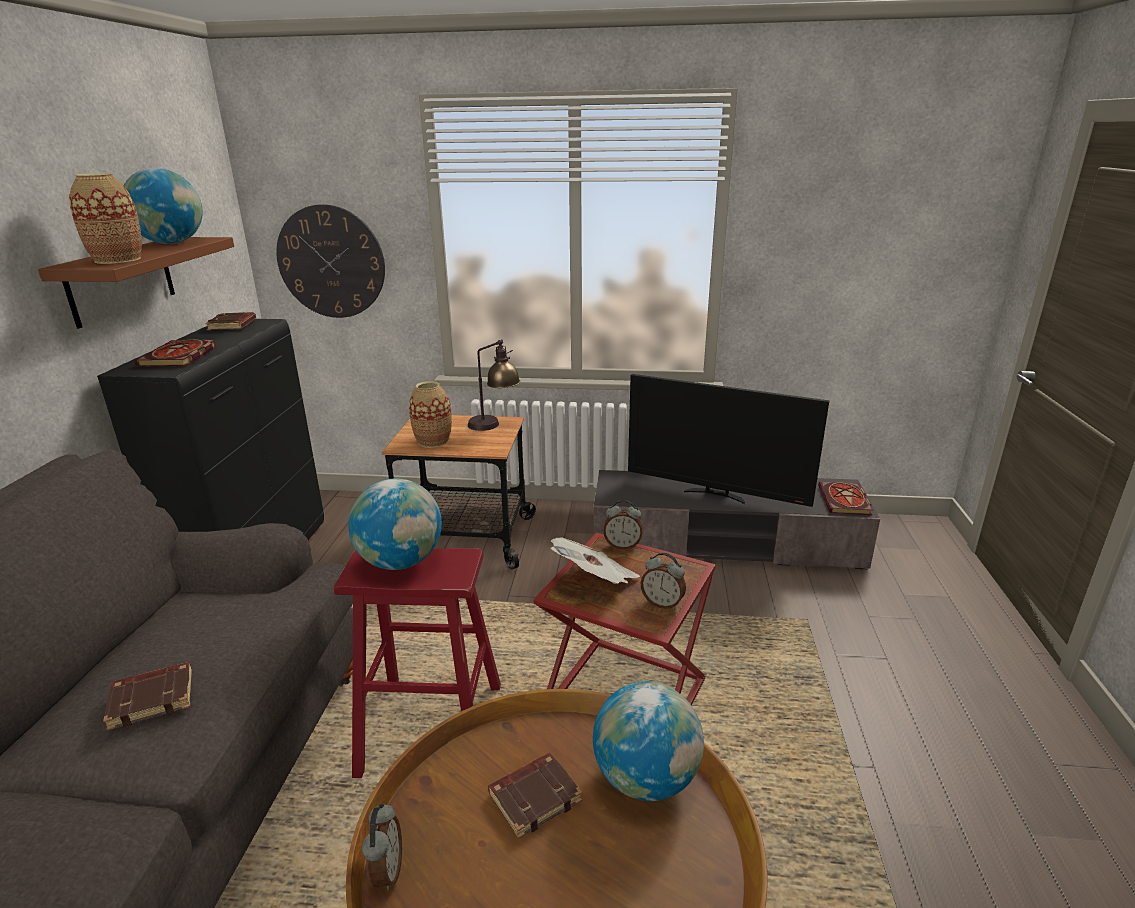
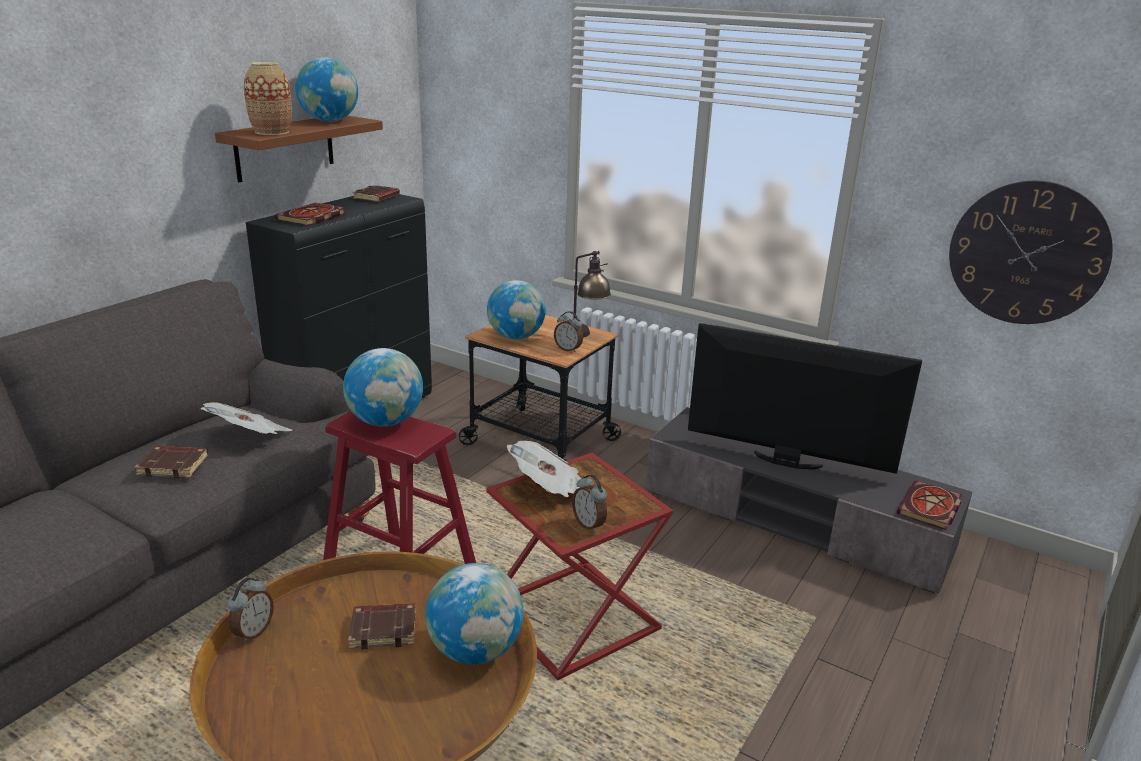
camera: 25 degrees right, 0 degrees up
wall clock [276,204,385,318] -> wall clock moved to [949,181,1113,324]
vase [409,381,452,448] -> globe [487,280,546,339]
alarm clock [603,500,643,550] -> alarm clock moved to [554,311,583,352]
television [628,374,830,507] -> television turned 150 degrees clockwise [688,323,922,474]
none -> newspaper [200,402,292,434]

